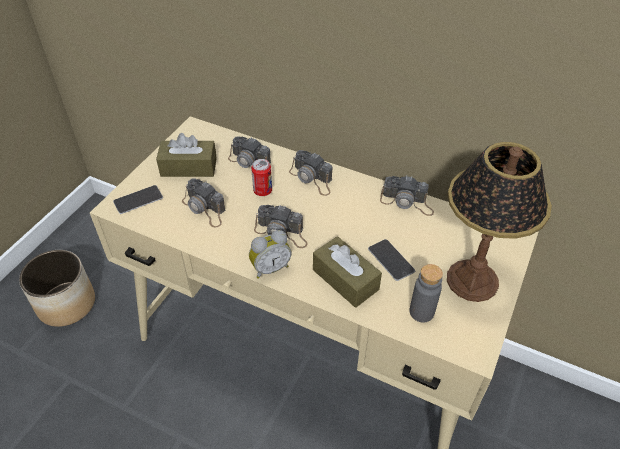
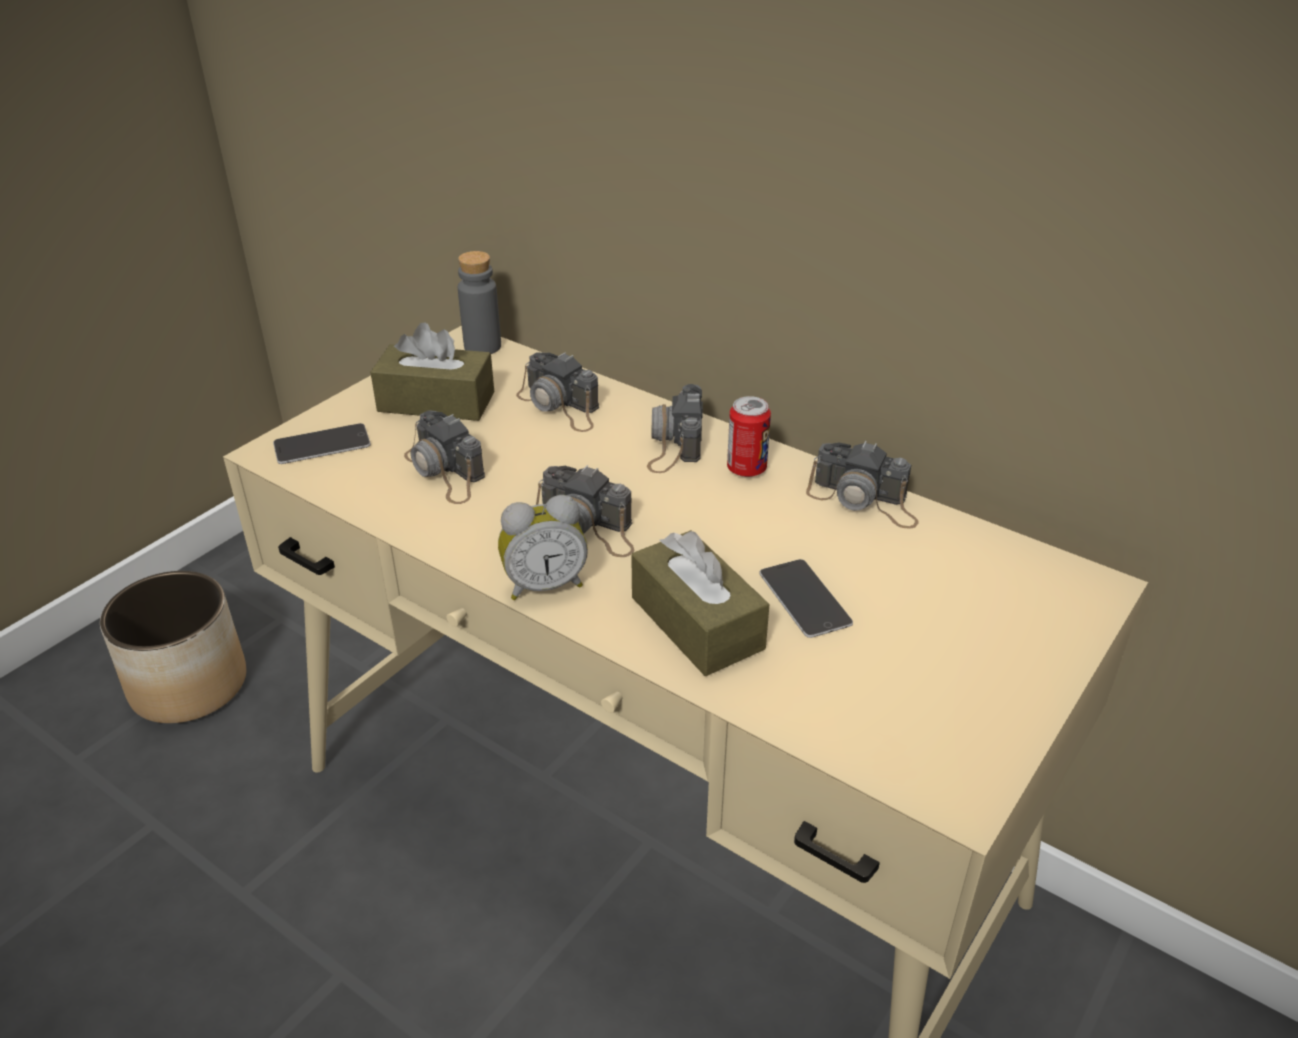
camera: 10 degrees right, 10 degrees down
can [251,159,272,196] -> can moved to [727,396,771,477]
camera [289,150,332,196] -> camera turned 45 degrees clockwise [647,384,703,473]
grey bottle [409,264,443,322] -> grey bottle moved to [458,251,501,354]
table lamp [447,142,552,302] -> none

